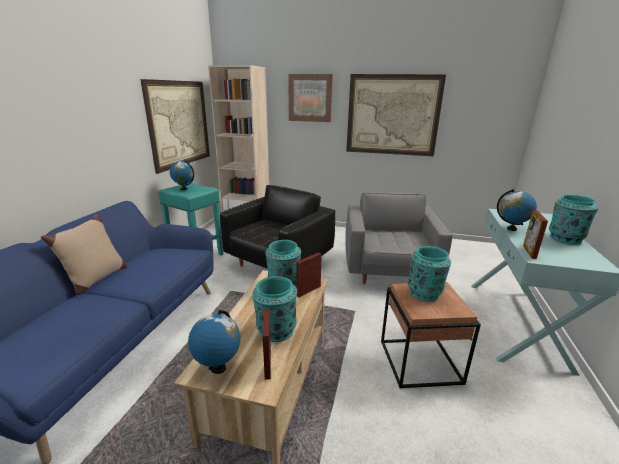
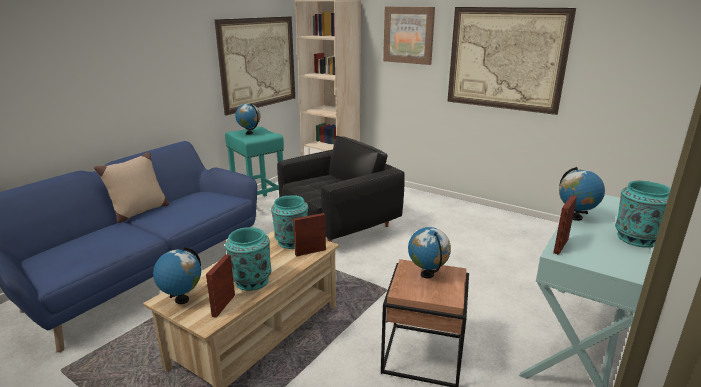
camera: 20 degrees right, 0 degrees up
grey armchair [345,192,453,284] -> none
turquoise vase [408,246,451,301] -> globe [408,227,451,278]

